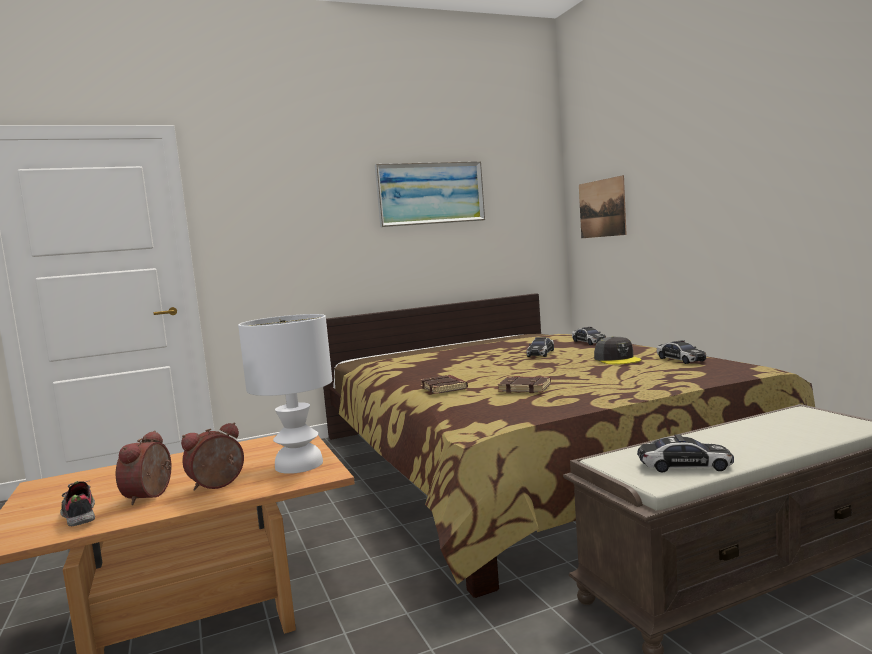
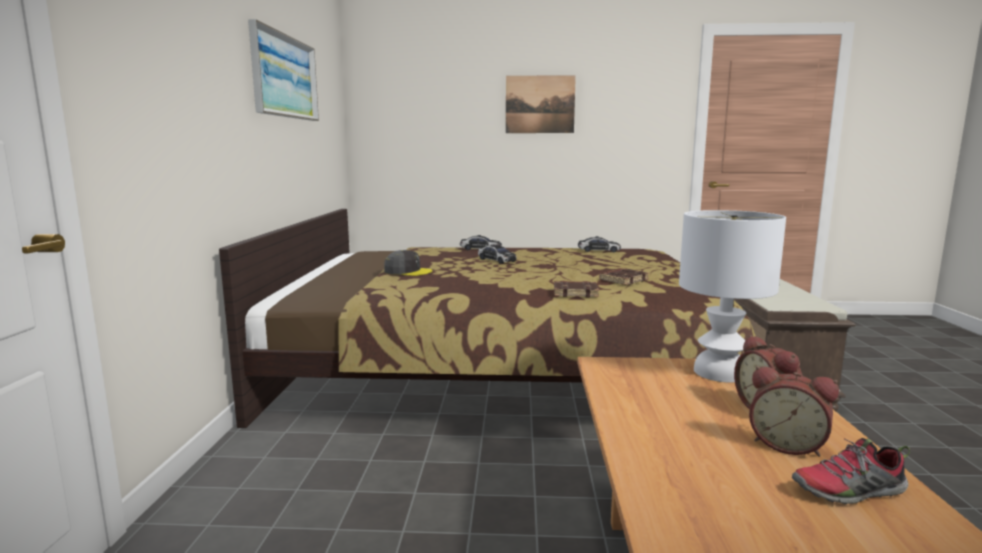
camera: 65 degrees left, 5 degrees up
picture [579,175,627,238] -> picture moved to [506,75,576,133]
grey cap [594,336,641,364] -> grey cap moved to [384,250,433,276]
toy car [637,434,734,473] -> none

